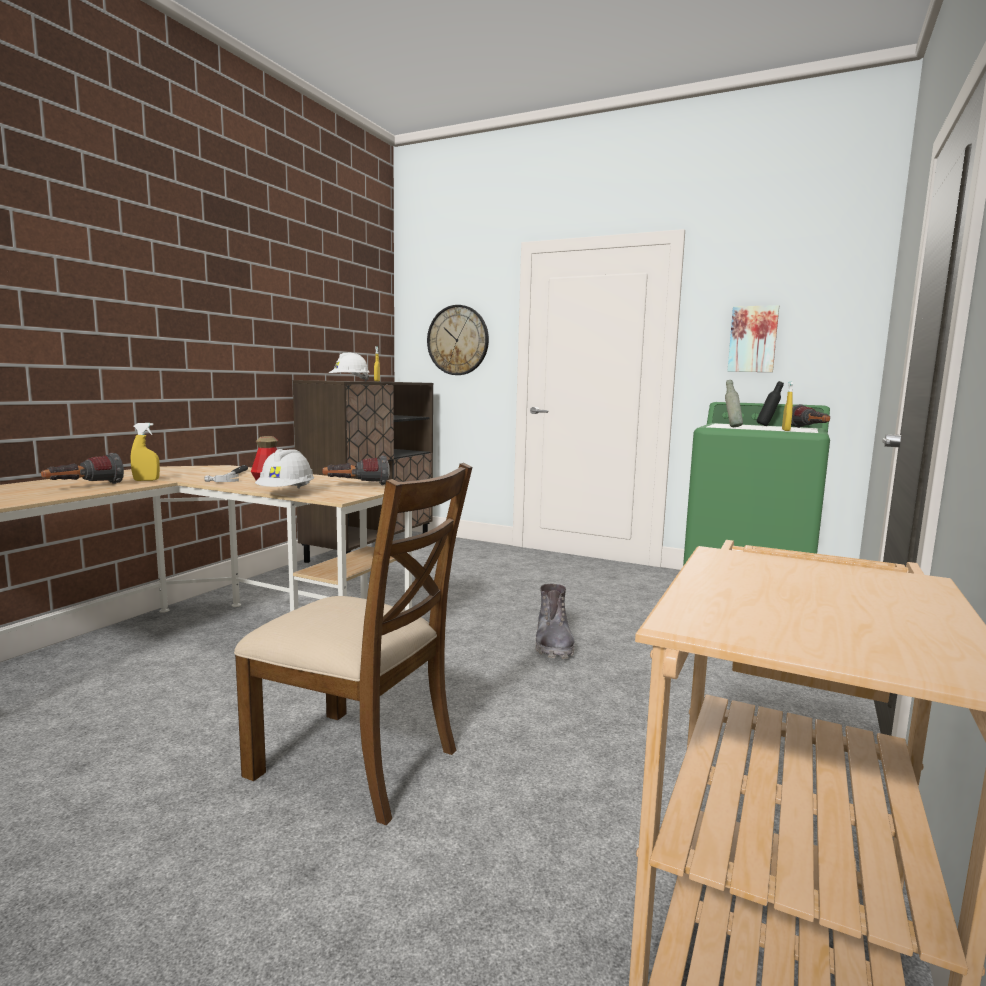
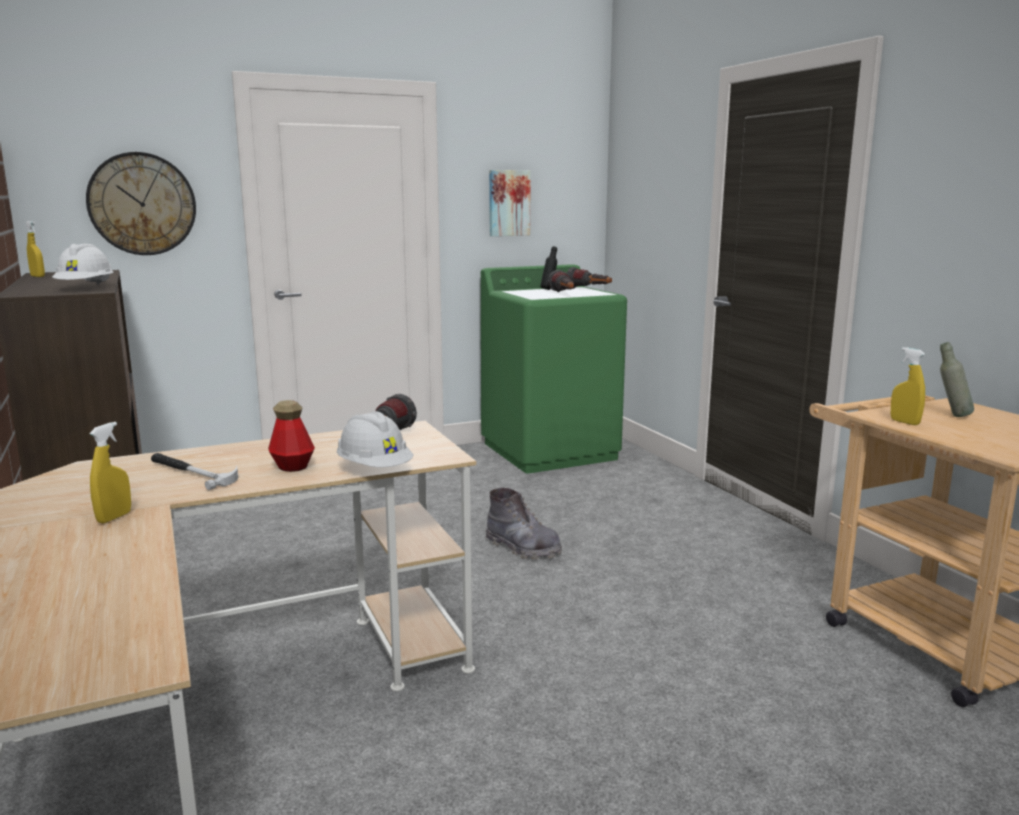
camera: 50 degrees left, 5 degrees up
flashlight [41,453,124,484] -> flashlight moved to [548,270,574,292]
brown chair [234,463,472,825] -> none
grey bottle [725,380,743,427] -> grey bottle moved to [940,342,974,417]
yellow spray bottle [782,382,793,431] -> yellow spray bottle moved to [891,347,925,425]

